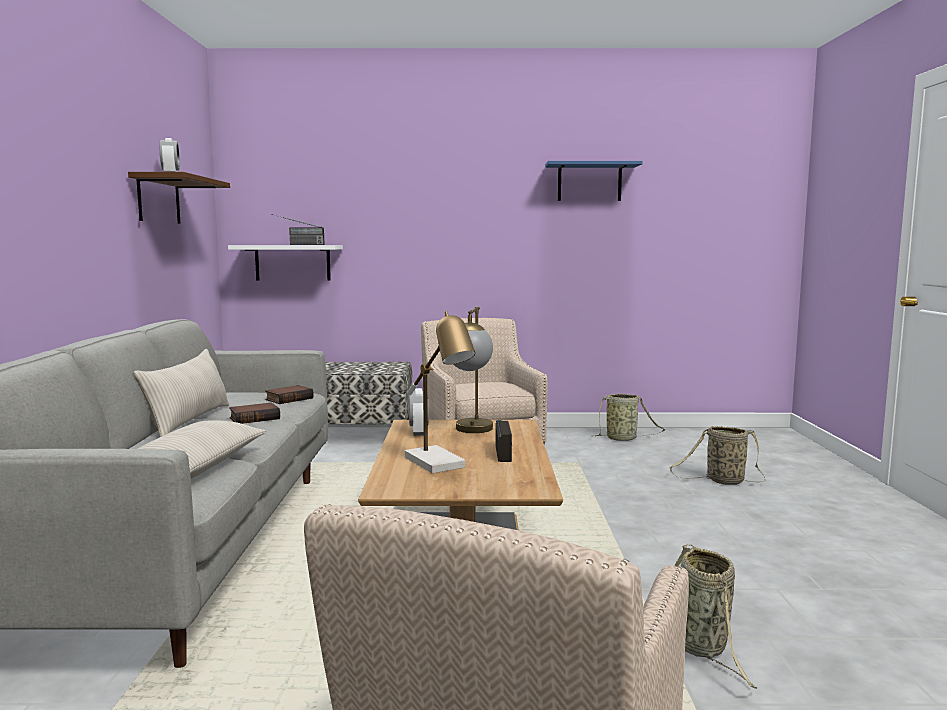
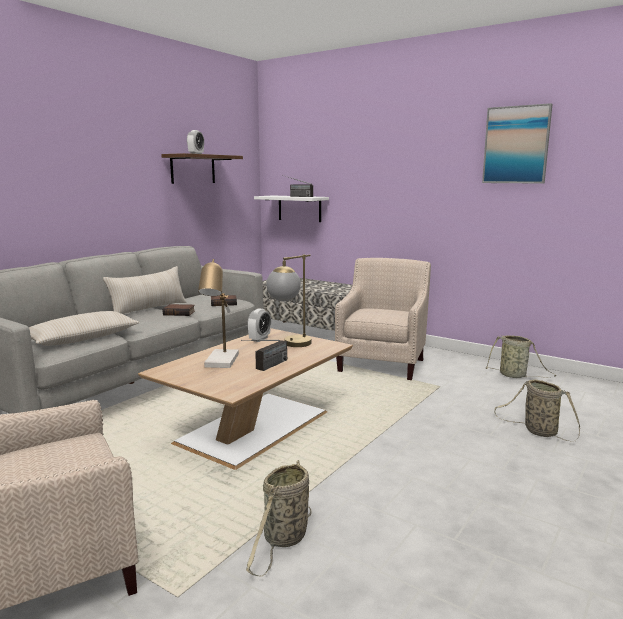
camera: 35 degrees right, 5 degrees up
blue shelf [545,161,643,201] -> picture [482,103,553,184]

